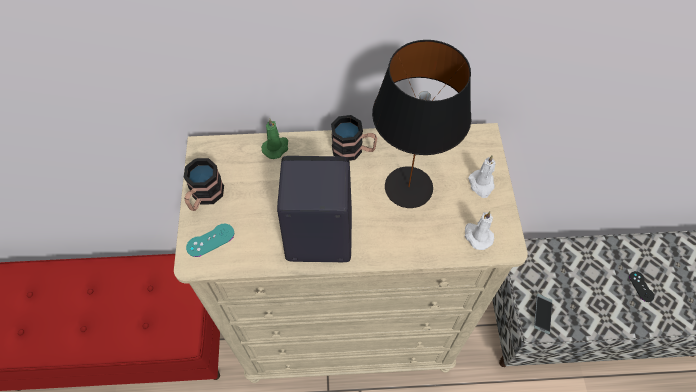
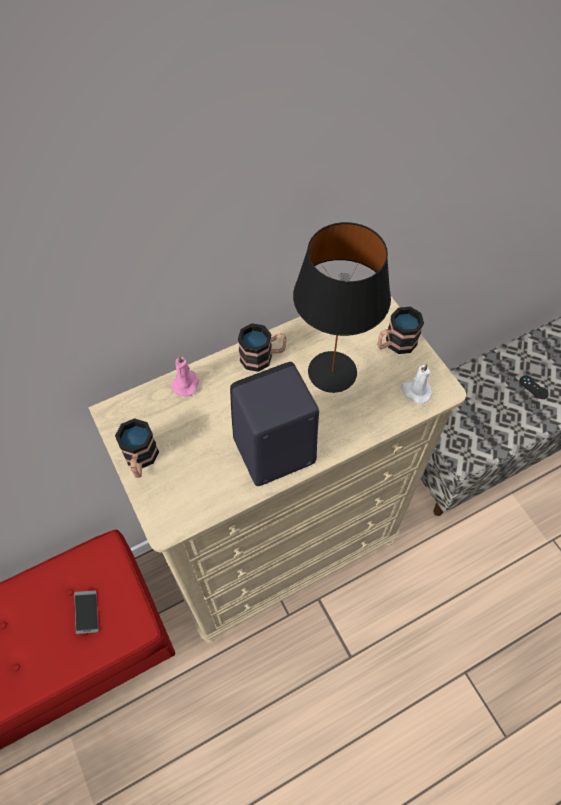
camera: 25 degrees left, 0 degrees up
turquoise game controller [186,224,234,257] -> none
green candle [261,119,288,159] -> pink candle [171,355,199,397]
white candle [468,155,496,198] -> mug [378,307,424,354]
phone [534,294,552,334] -> phone moved to [74,591,98,634]

